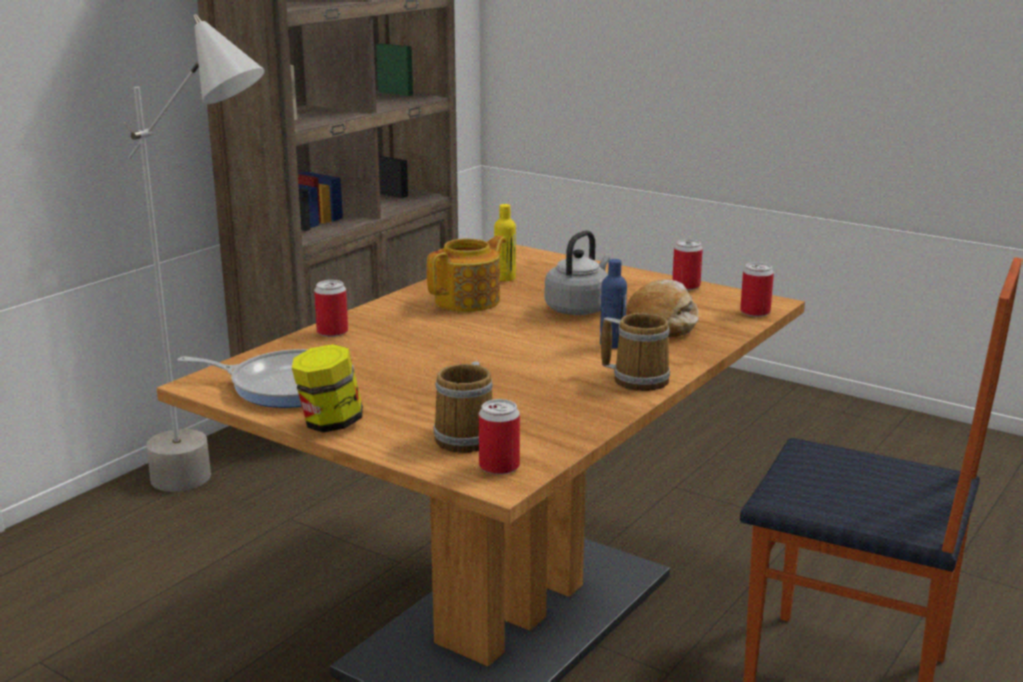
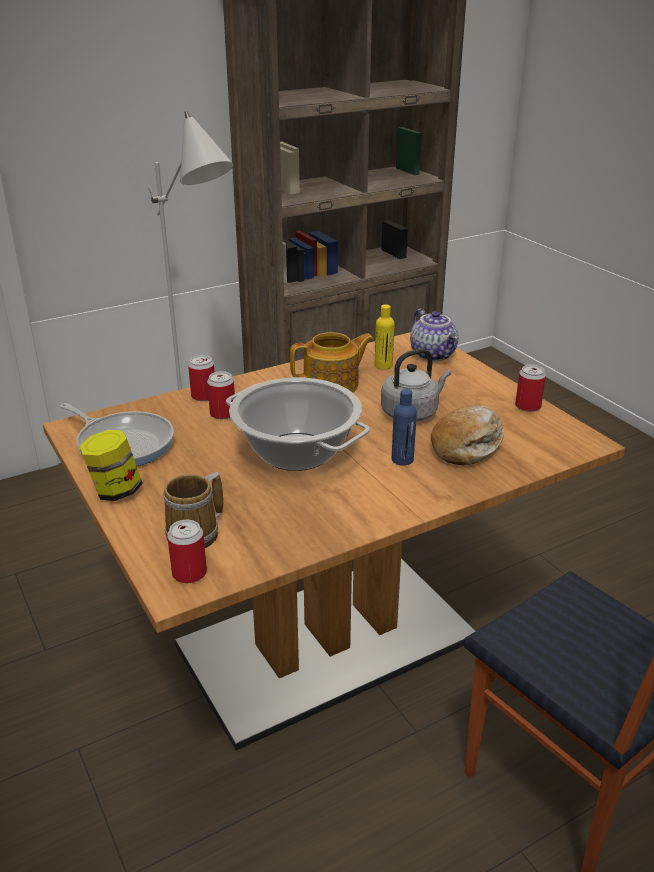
camera: 25 degrees right, 10 degrees up
mug [601,313,670,391] -> none
can [740,262,774,317] -> can moved to [207,371,235,419]
none -> cooking pot [226,378,370,471]
none -> teapot [410,309,458,361]

